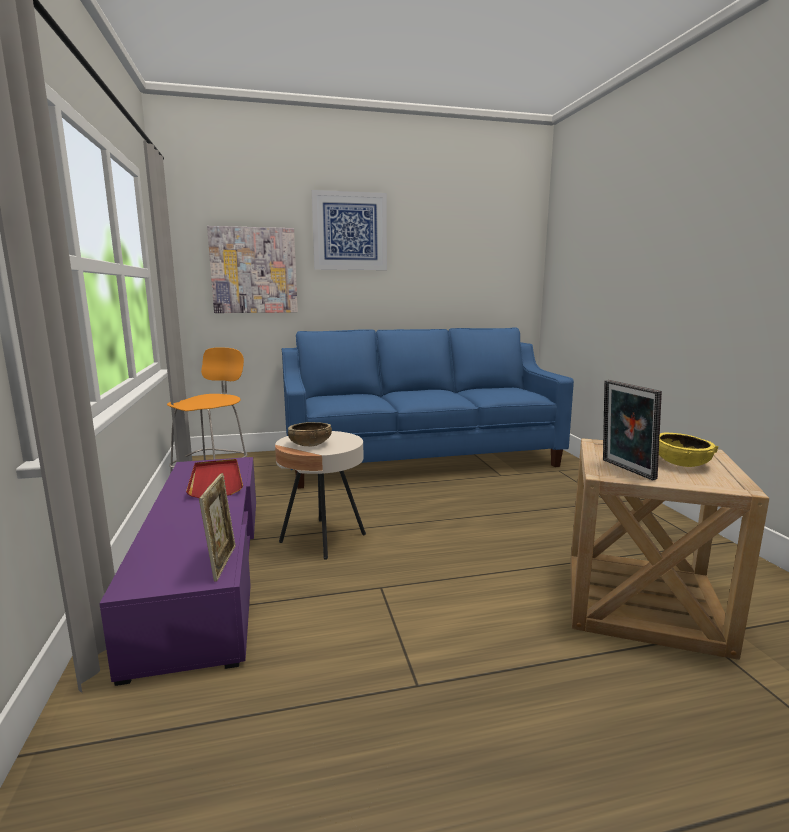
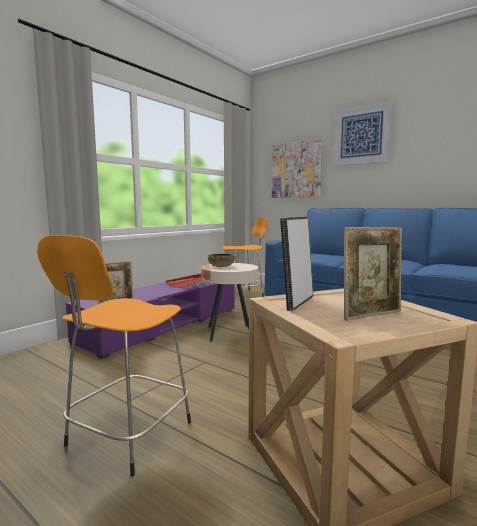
camera: 50 degrees right, 5 degrees down
yellow bowl [659,433,719,467] -> picture frame [344,227,402,321]
none -> orange stool [37,235,191,477]

